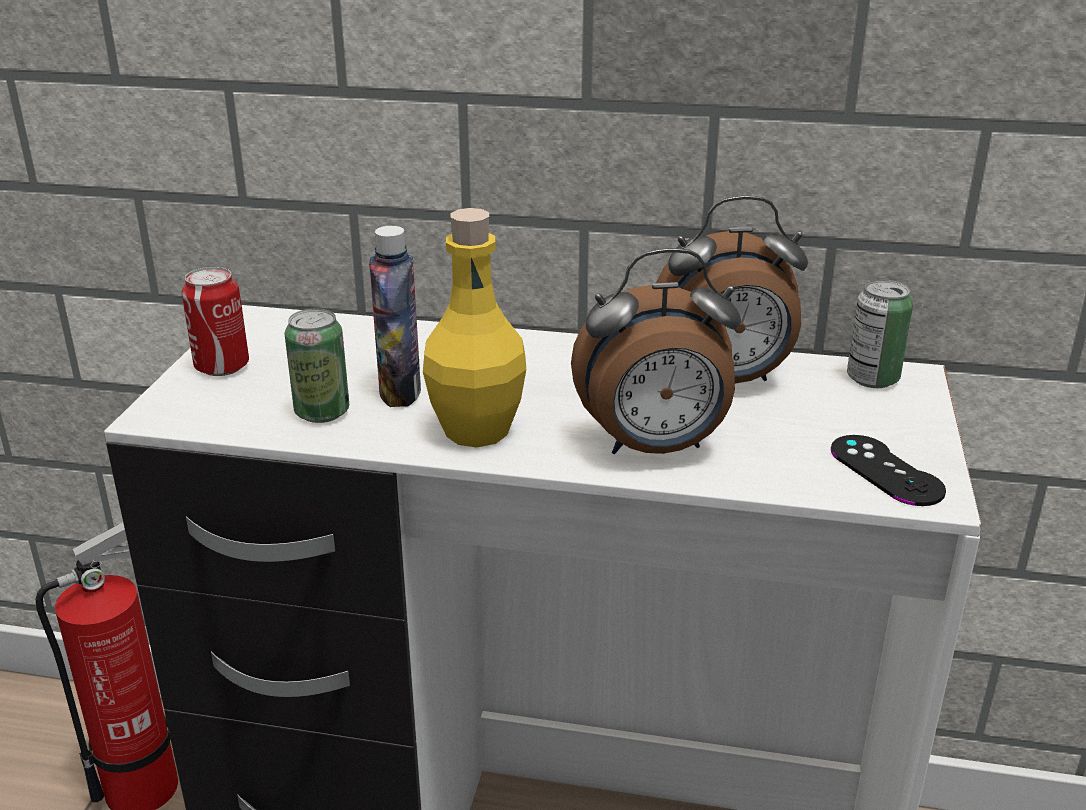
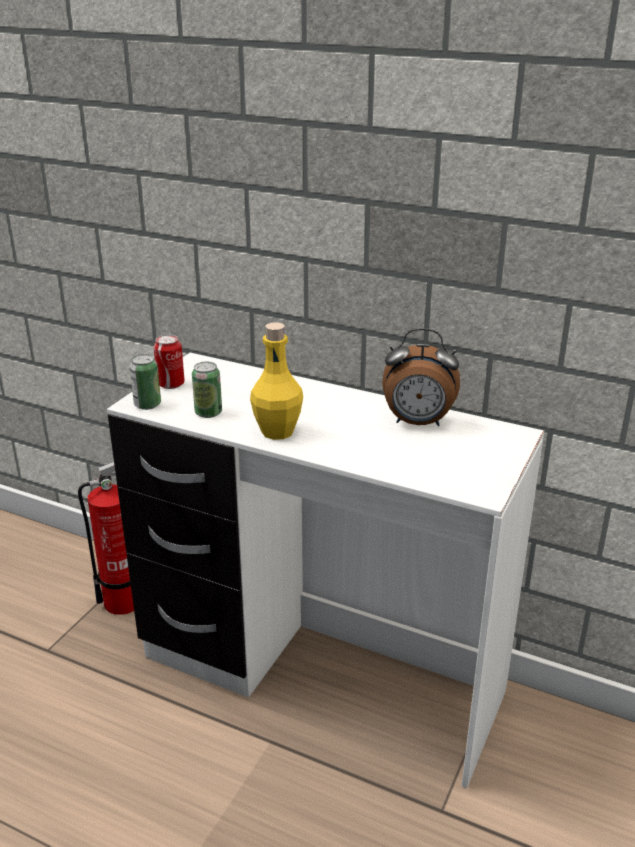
camera: 15 degrees right, 0 degrees up
bottle [369,226,421,407] -> none
alarm clock [571,248,741,454] -> none
black game controller [831,435,946,506] -> none
can [847,280,913,388] -> can moved to [130,354,161,410]

